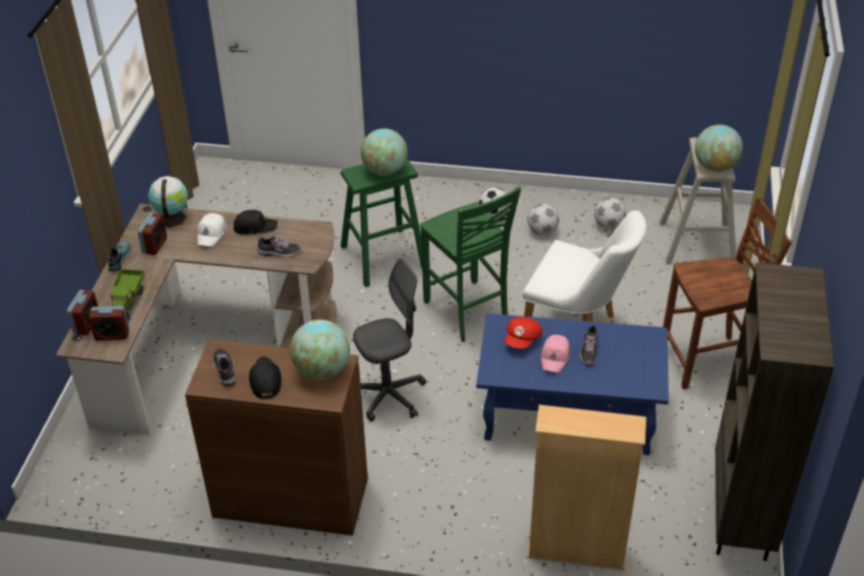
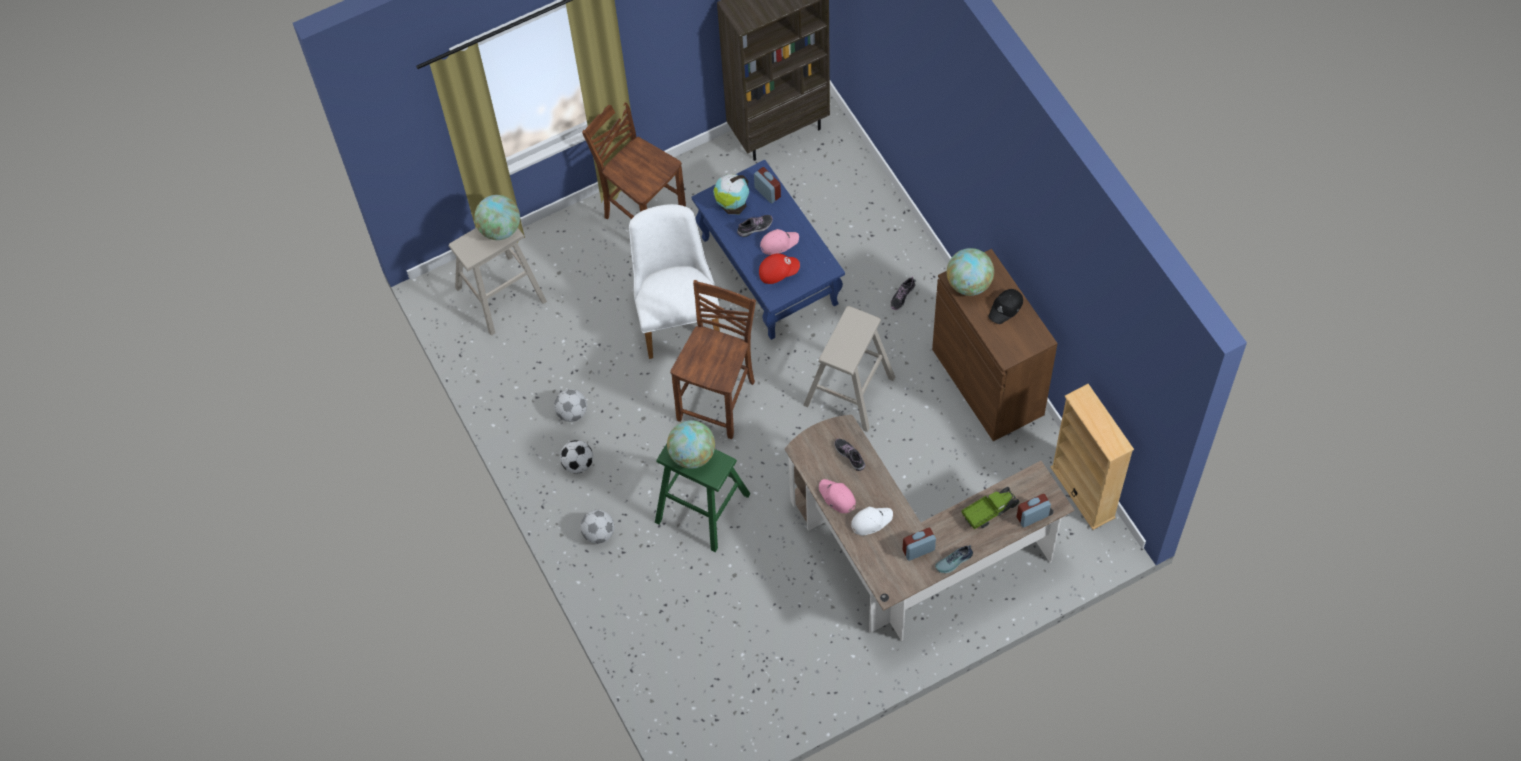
camera: 125 degrees left, 20 degrees up
alarm clock [89,306,129,341] -> alarm clock moved to [754,167,781,204]
globe [148,176,188,228] -> globe moved to [713,174,749,214]
shoe [213,348,236,386] -> shoe moved to [890,276,915,310]
black cap [233,210,278,234] -> pink cap [819,479,856,513]
grey office chair [353,258,426,422] -> beige stool [803,306,895,432]
green chair [420,186,521,342] -> brown chair [670,280,756,439]
beige bookcase [527,405,646,570] -> beige bookcase moved to [1050,384,1134,530]
football [594,198,626,229] -> football moved to [580,510,614,544]

